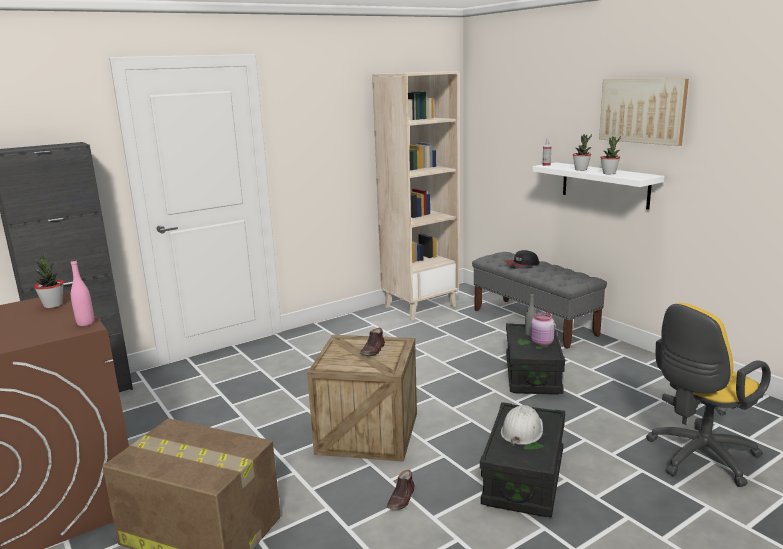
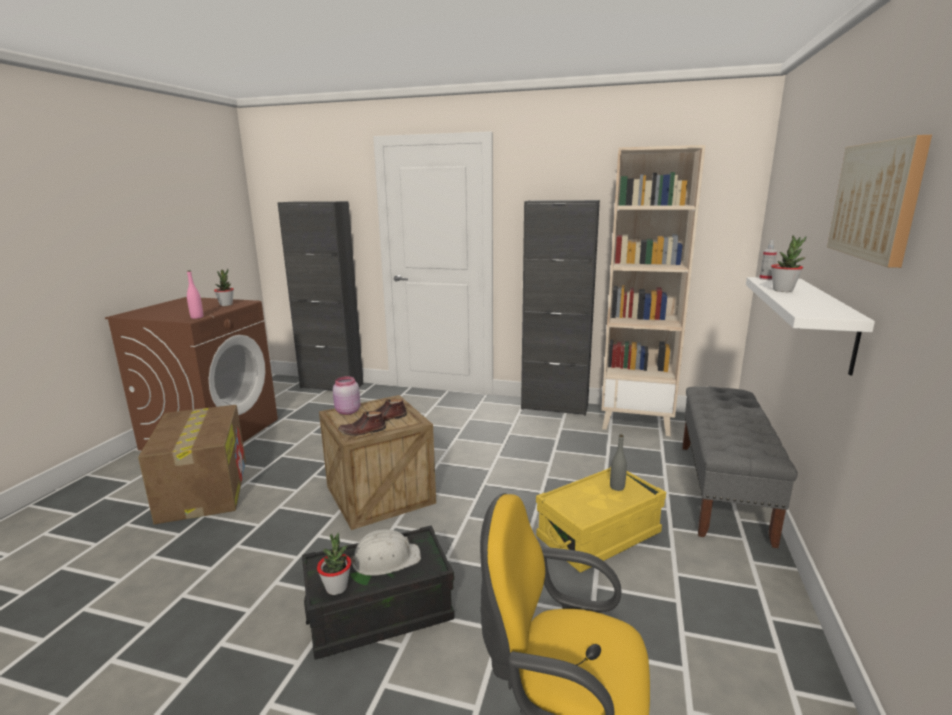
camera: 50 degrees right, 0 degrees up
brown shoe [387,470,415,510] -> brown shoe moved to [338,411,386,436]
cap [505,250,539,266] -> none
black storage box [506,323,565,395] -> yellow storage box [536,467,666,573]
pink jar [531,312,555,346] -> pink jar moved to [333,376,360,415]
potted plant [600,136,621,174] -> potted plant moved to [317,533,351,595]
none -> black cabinet [521,200,600,416]

